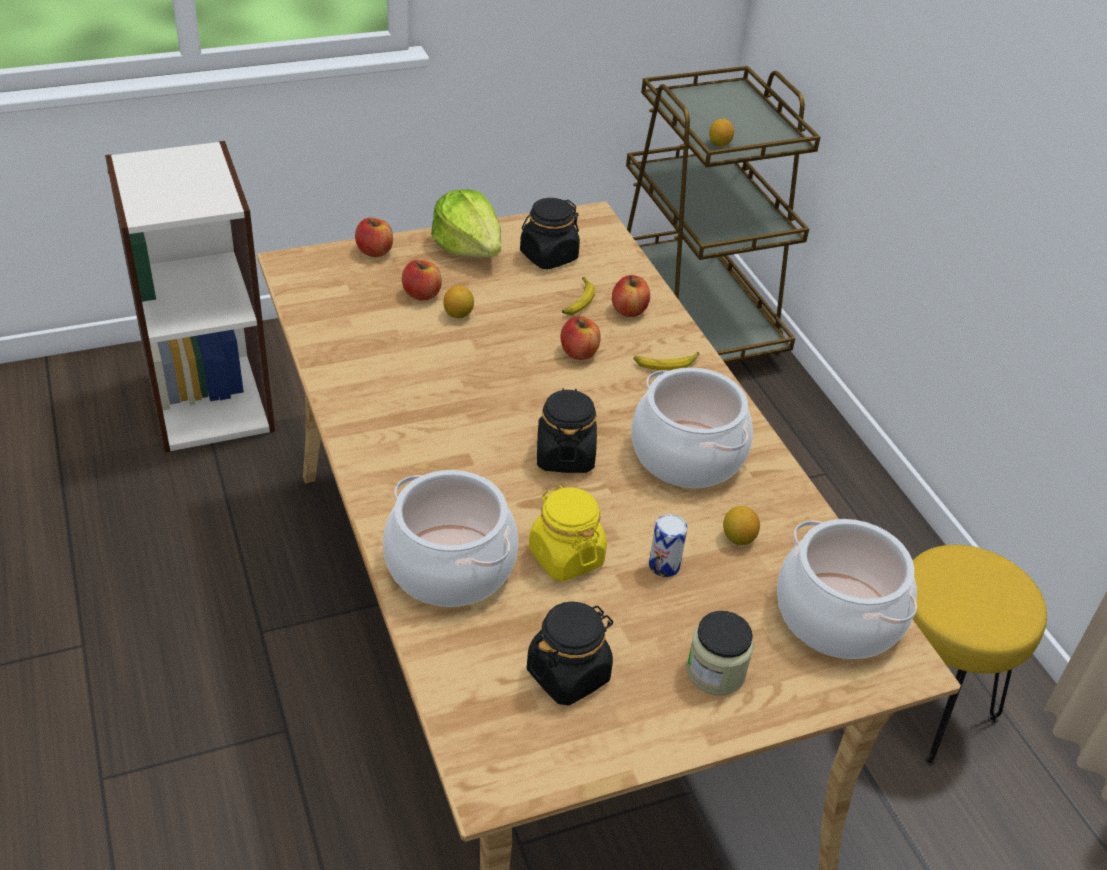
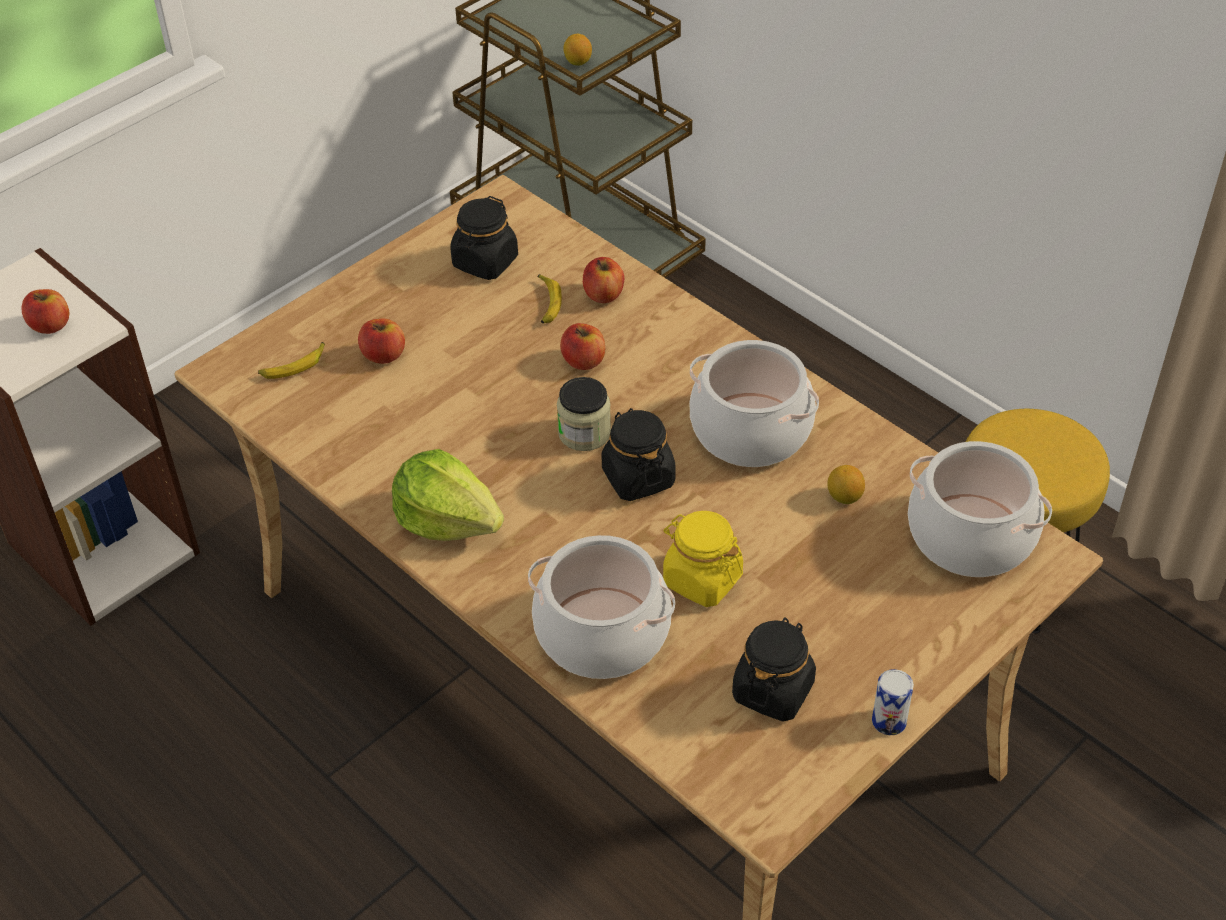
camera: 20 degrees left, 5 degrees up
apple [355,218,393,257] -> apple moved to [22,289,69,334]
lettuce [431,189,501,258] -> lettuce moved to [392,449,504,541]
lemon [443,286,474,318] -> none
banana [634,352,699,370] -> banana moved to [258,342,325,379]
can [649,514,687,577] -> can moved to [872,669,914,735]
jar [686,611,754,695] -> jar moved to [557,377,611,451]

